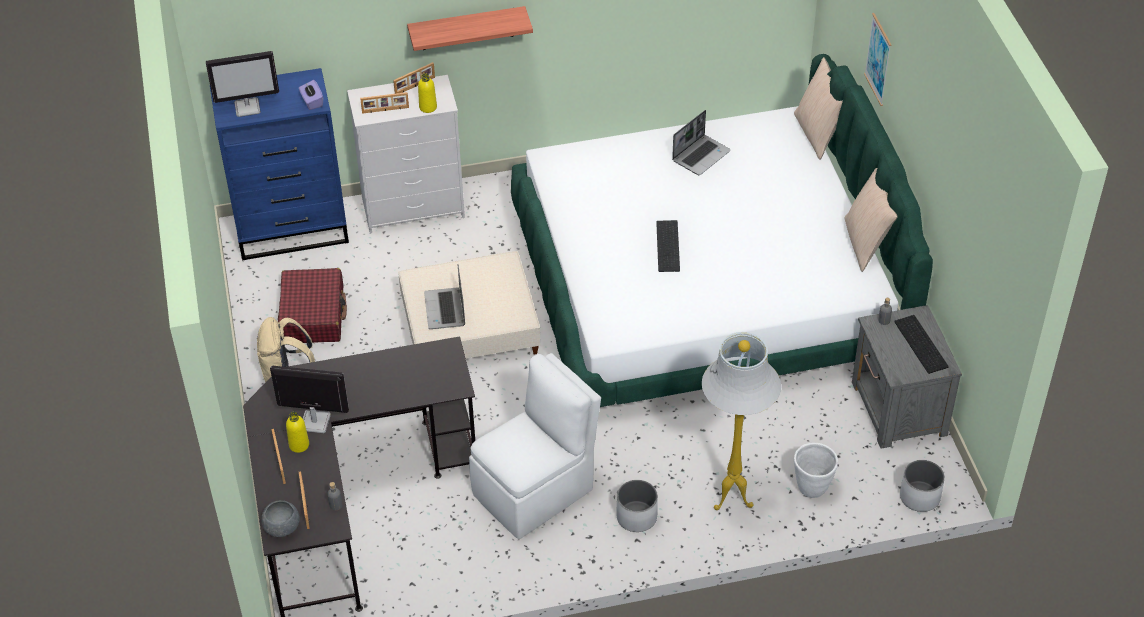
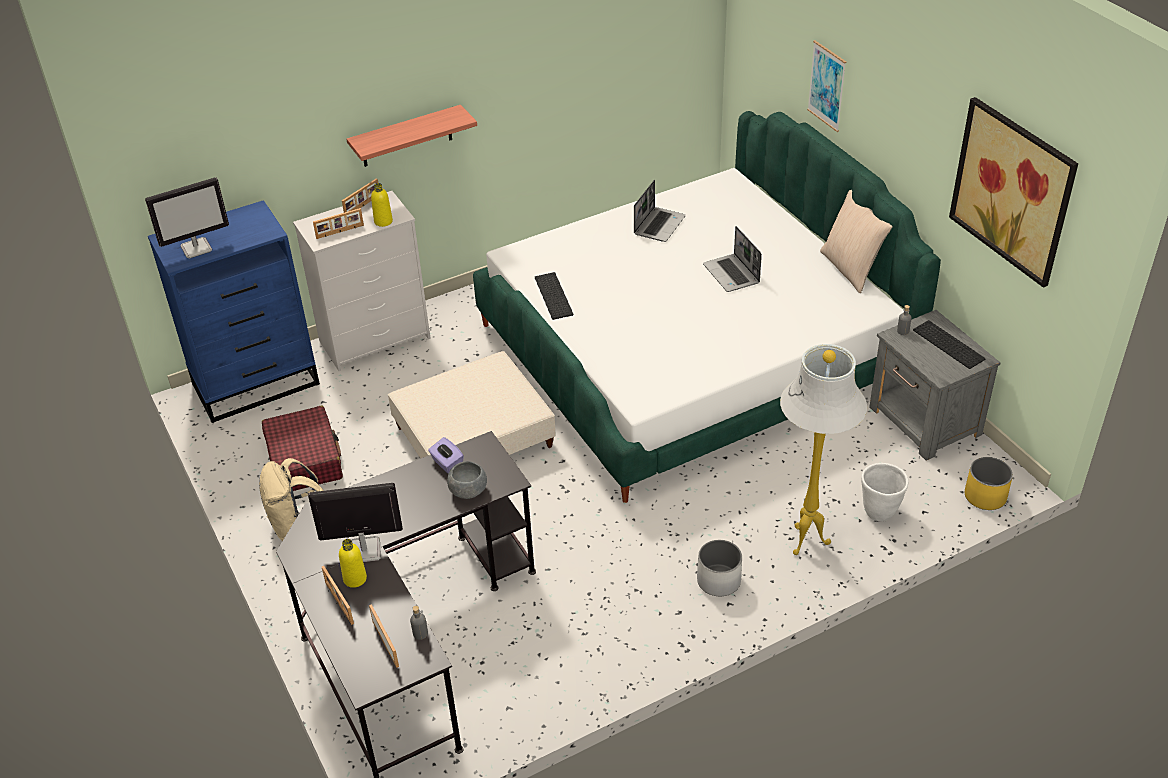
camera: 15 degrees left, 5 degrees down
grey bowl [261,500,300,537] -> grey bowl moved to [447,461,487,499]
purple tissue box [299,80,323,110] -> purple tissue box moved to [428,437,464,474]
laptop [424,265,465,329] -> laptop moved to [703,226,762,292]
white chair [469,353,601,539] -> none
keyboard [656,220,680,272] -> keyboard moved to [535,272,573,320]
beige pillow [794,57,843,160] -> none
white planter [900,460,945,512] -> yellow planter [965,457,1013,510]
none -> picture [949,97,1078,288]

